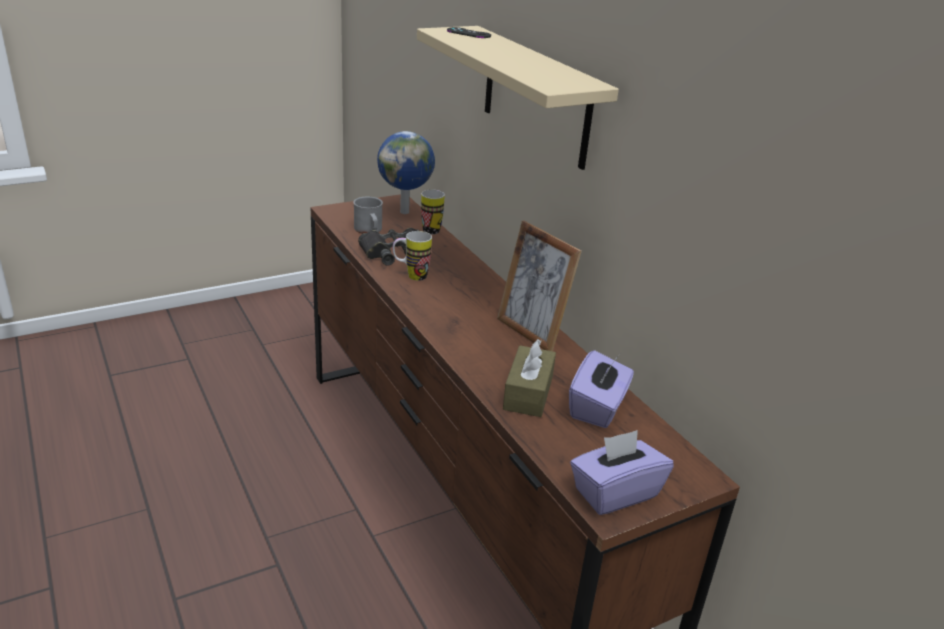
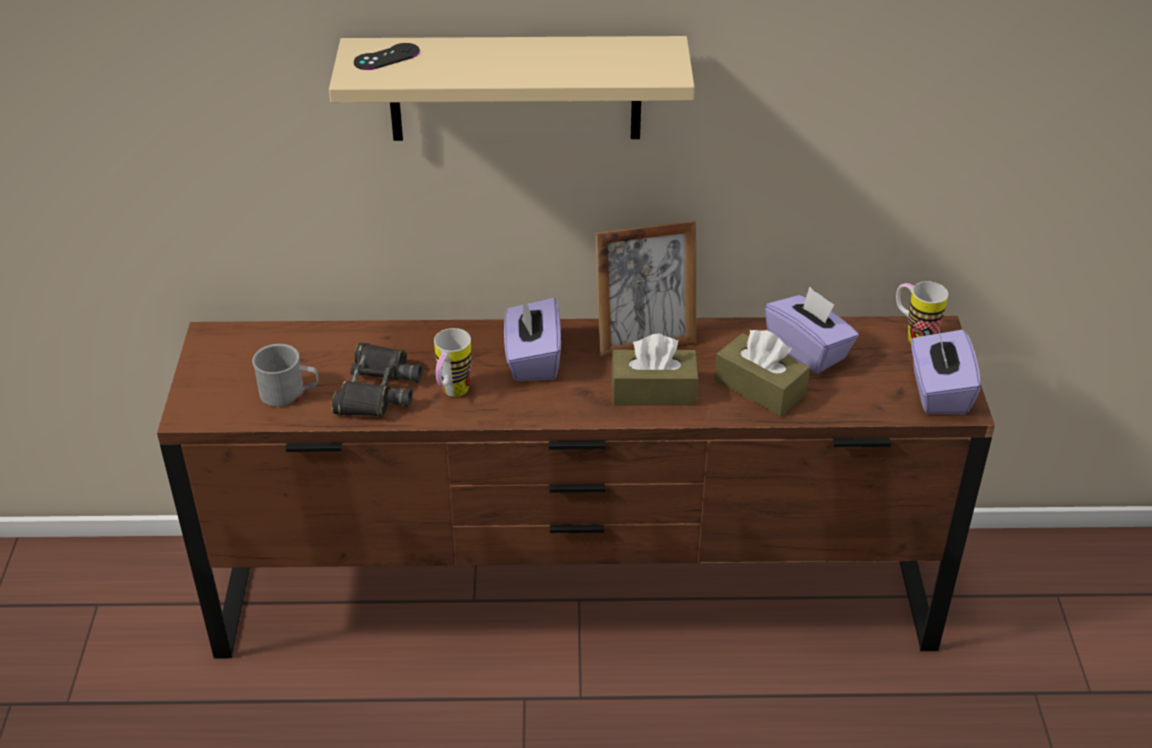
camera: 60 degrees left, 10 degrees up
globe [377,131,435,214] -> none
mug [421,190,445,234] -> mug moved to [896,281,948,343]
none -> purple tissue box [504,298,561,381]
none -> brown tissue box [611,334,699,406]

